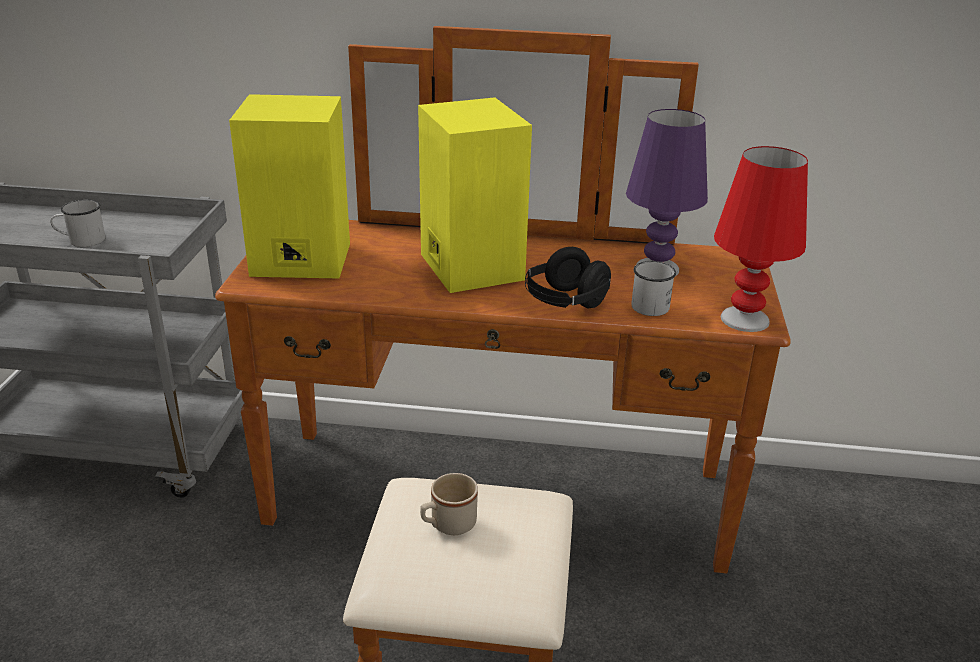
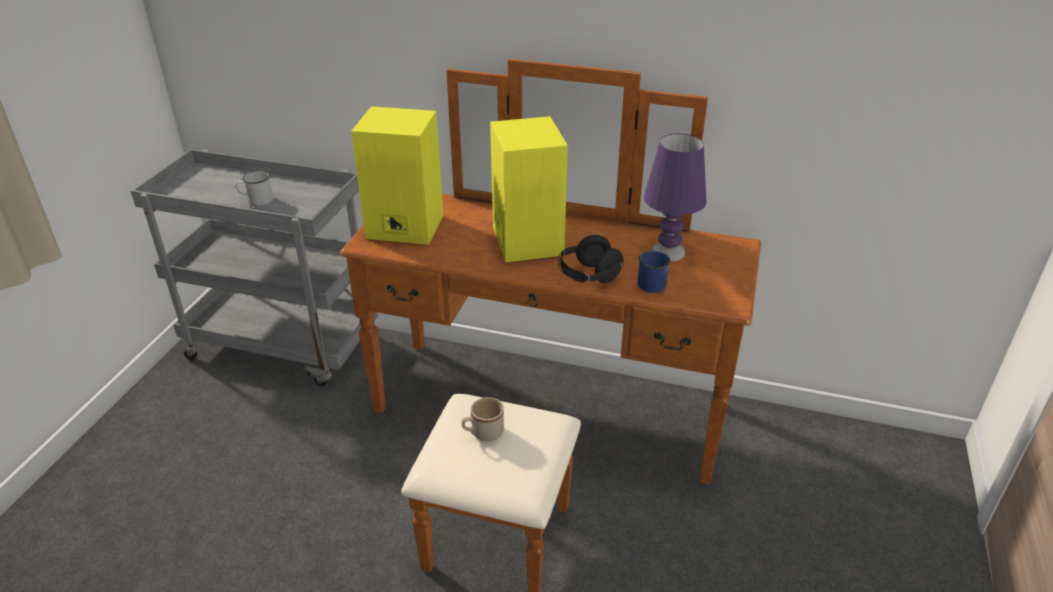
camera: 10 degrees right, 5 degrees up
white mug [631,261,676,316] -> blue mug [637,251,671,293]
red table lamp [714,146,808,332] -> none

